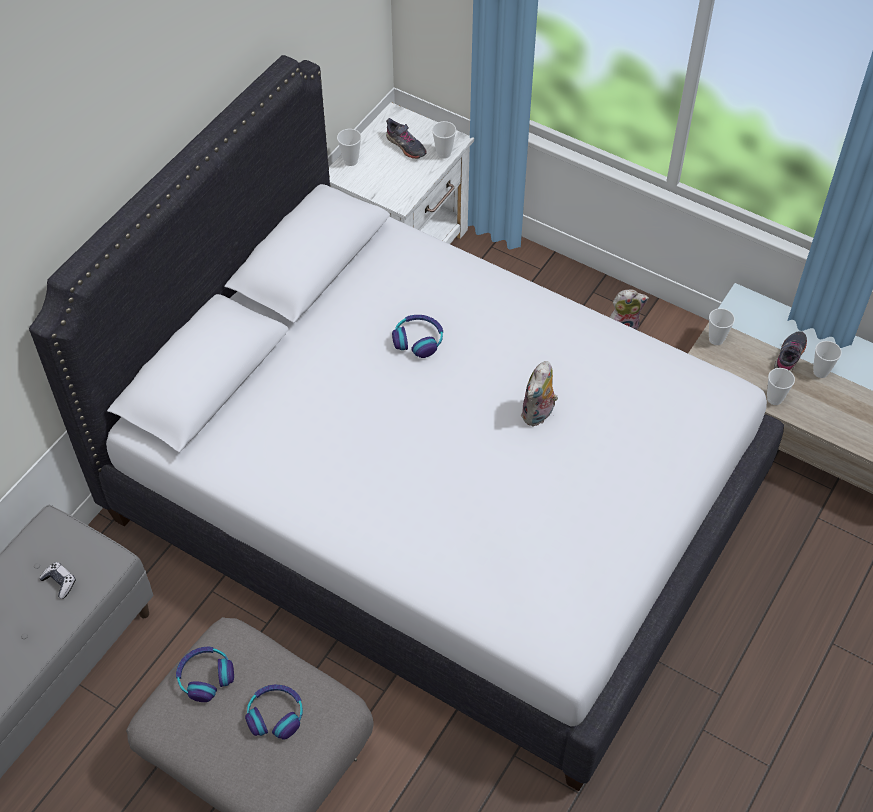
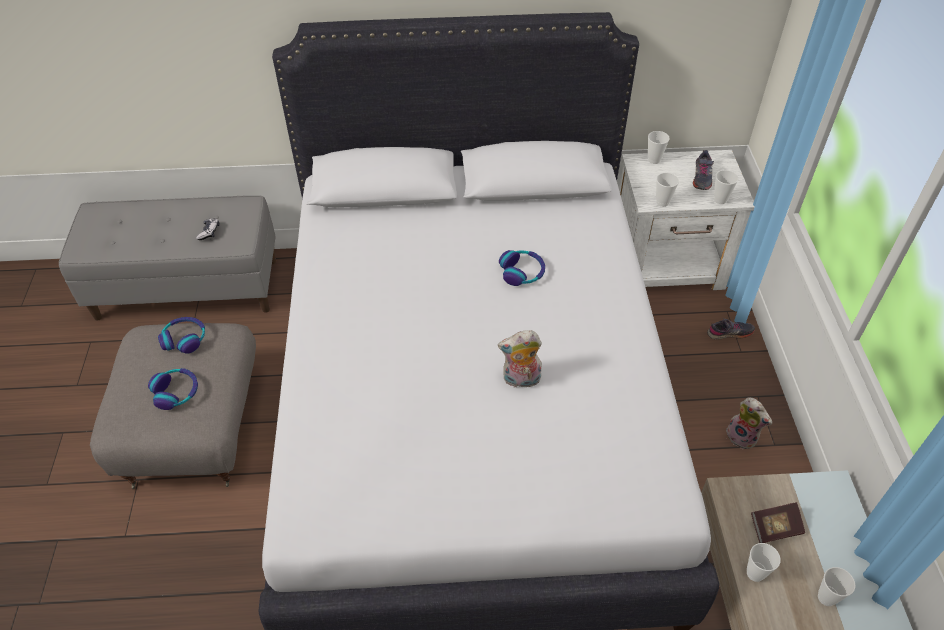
camera: 55 degrees right, 5 degrees down
cup [709,308,735,345] -> cup moved to [656,173,679,207]
grey shoe [774,331,807,373] -> grey shoe moved to [707,318,755,340]
none -> book [751,502,805,543]

